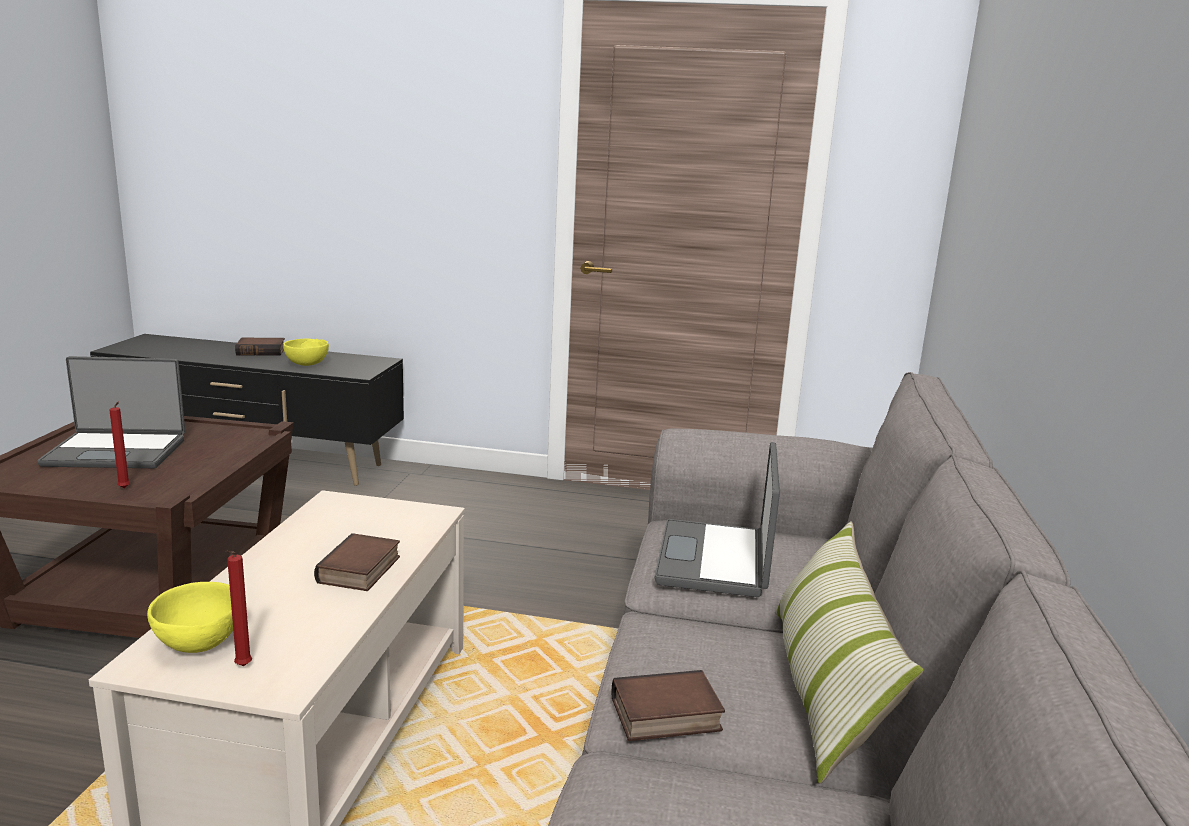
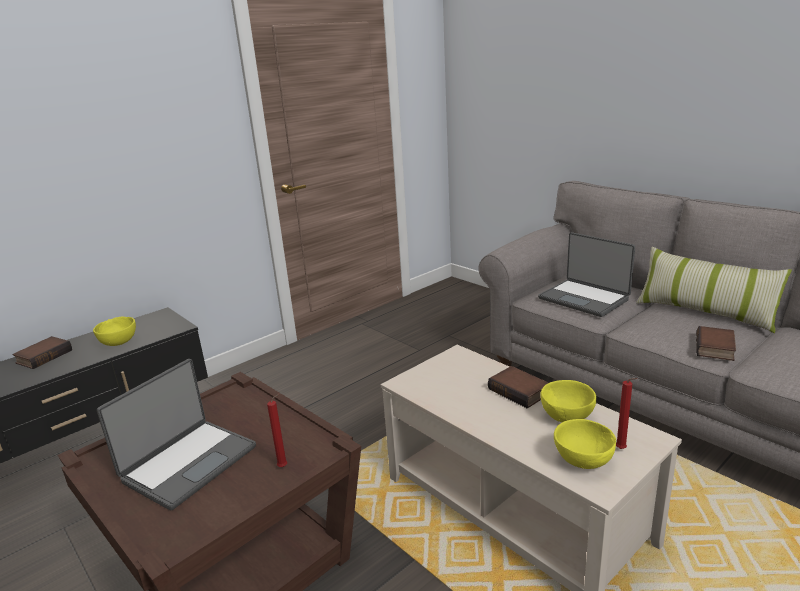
camera: 50 degrees left, 5 degrees up
none -> yellow bowl [540,380,596,422]

